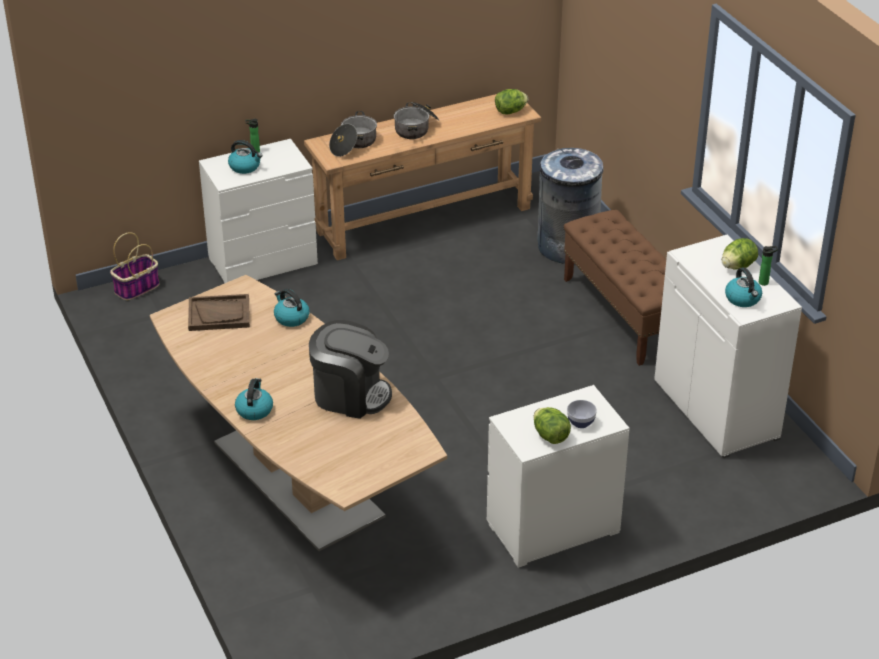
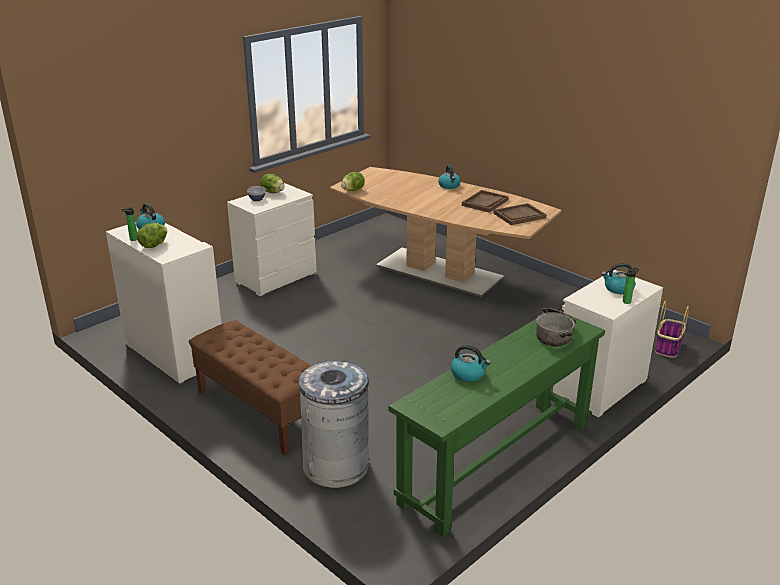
camera: 160 degrees right, 10 degrees down
kettle [274,289,310,327] -> kettle moved to [451,345,491,382]
brown console table [304,94,541,260] -> green console table [388,309,605,537]
coffee machine [309,320,392,419] -> none
cooking pot [394,102,440,139] -> none
lettuce [495,89,528,114] -> lettuce moved to [341,172,365,191]
none -> brown tray [462,190,509,213]

